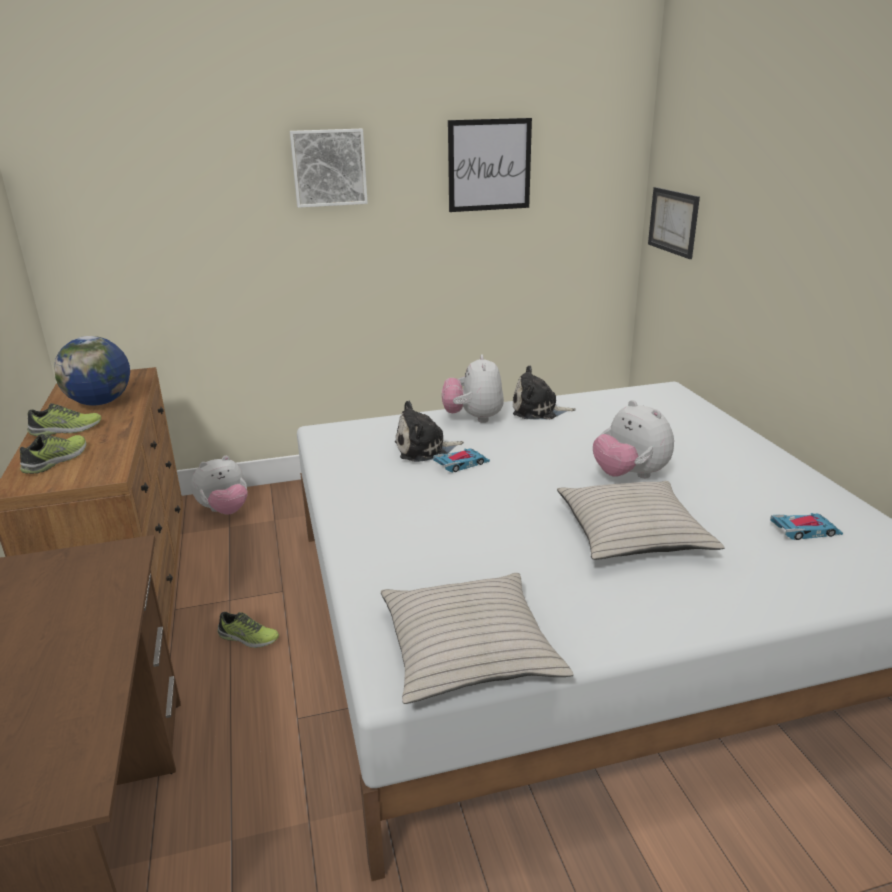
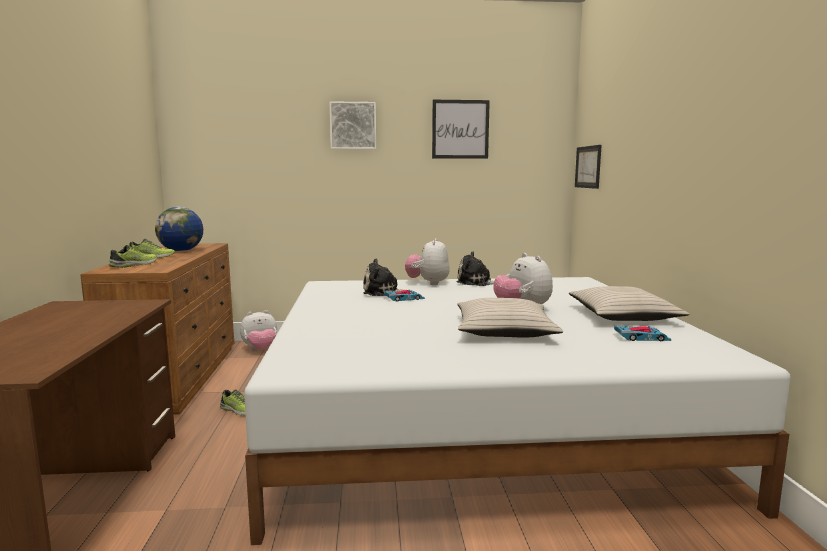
camera: 10 degrees right, 15 degrees down
beige pillow [381,573,574,704] -> beige pillow moved to [569,286,689,321]

